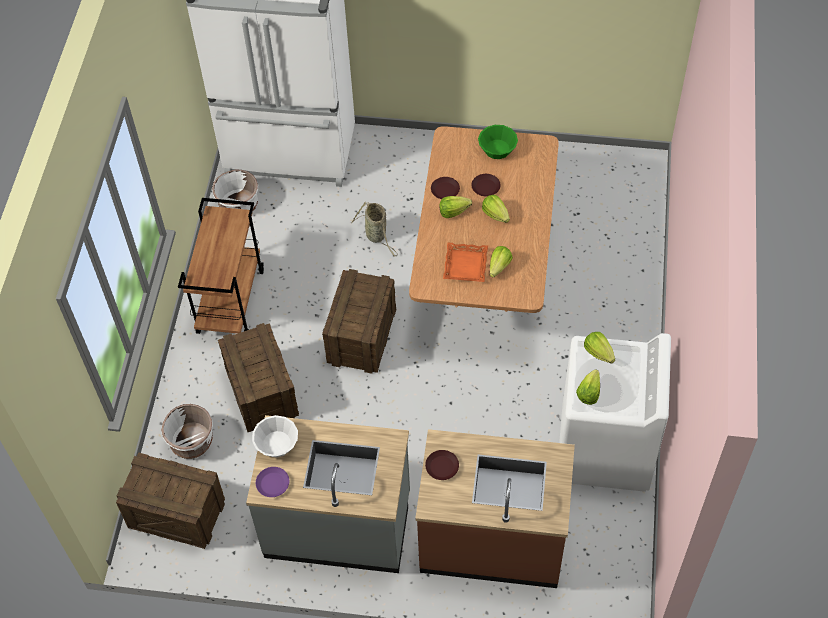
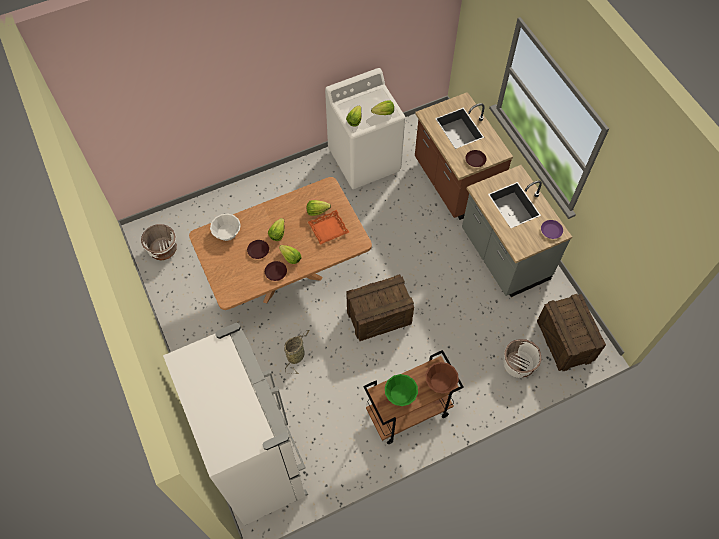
camera: 125 degrees left, 5 degrees up
white planter [212,170,258,212] -> white planter moved to [141,224,177,261]
crate [218,323,299,432] -> none
white bowl [252,415,298,458] -> white bowl moved to [210,213,241,241]
green bowl [478,125,518,159] -> green bowl moved to [385,374,418,406]
none -> brown bowl [425,362,459,394]

